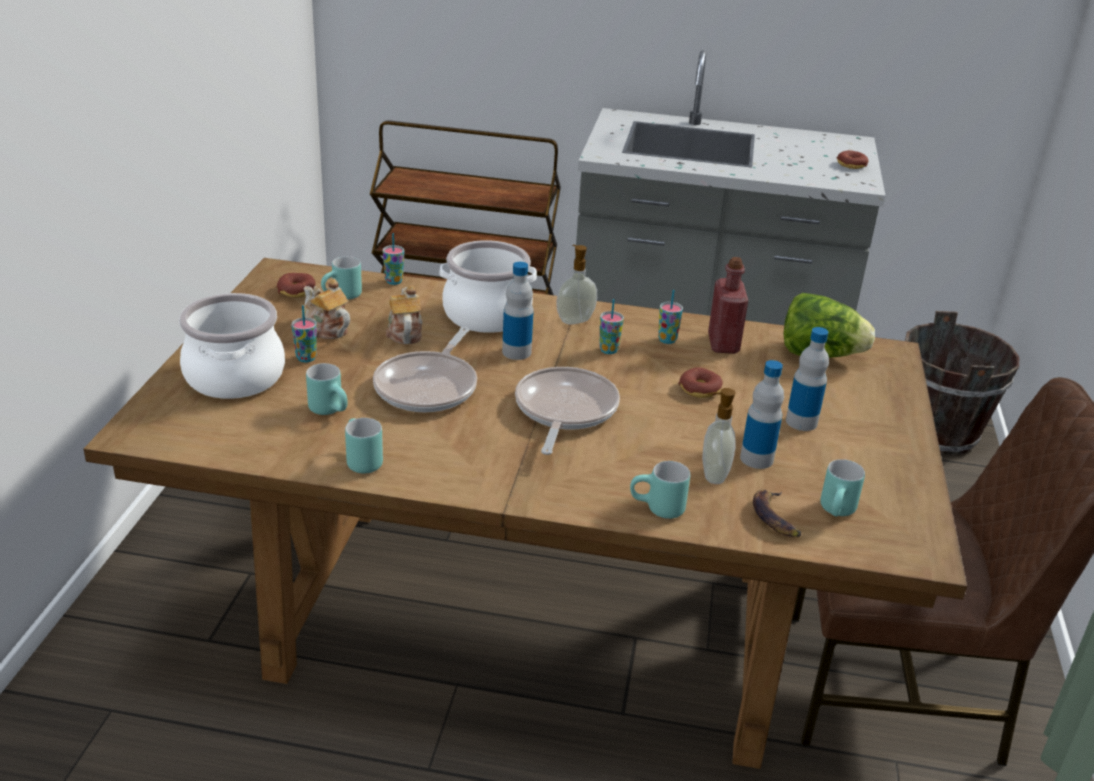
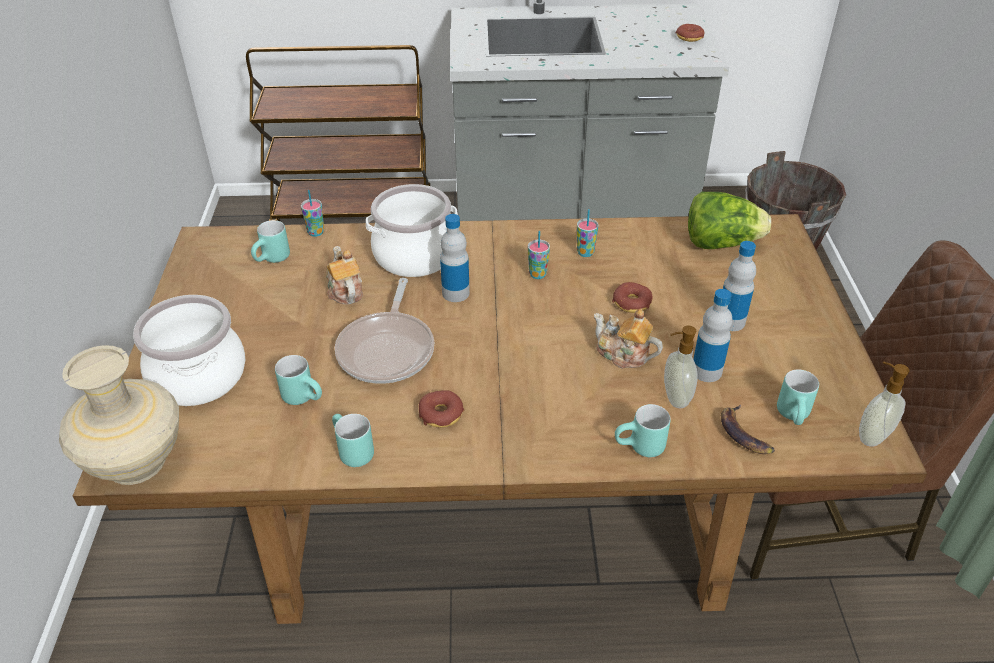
camera: 10 degrees left, 10 degrees up
donut [277,273,316,298] -> donut moved to [419,390,464,428]
cup [292,305,317,363] -> none
teapot [302,279,350,339] -> teapot moved to [594,308,663,369]
frying pan [515,367,620,455] -> none
soap dispenser [556,245,597,324] -> soap dispenser moved to [859,362,910,447]
red bottle [708,257,748,354] -> none
none -> beige vase [59,345,179,485]

